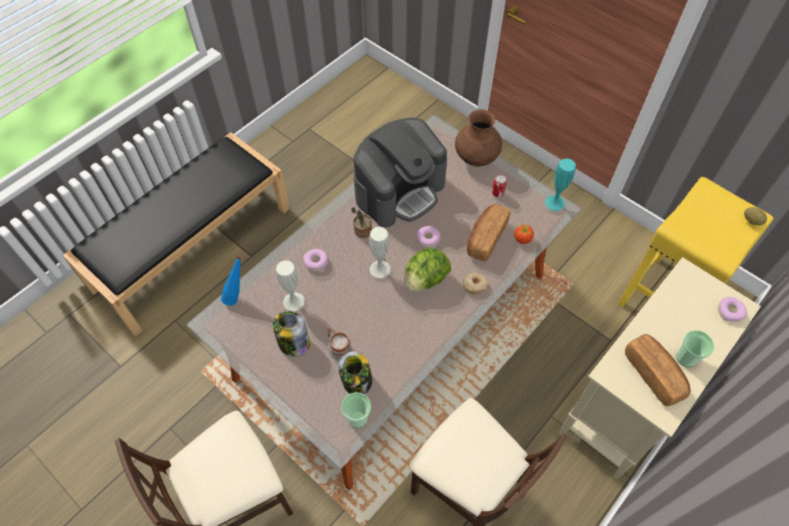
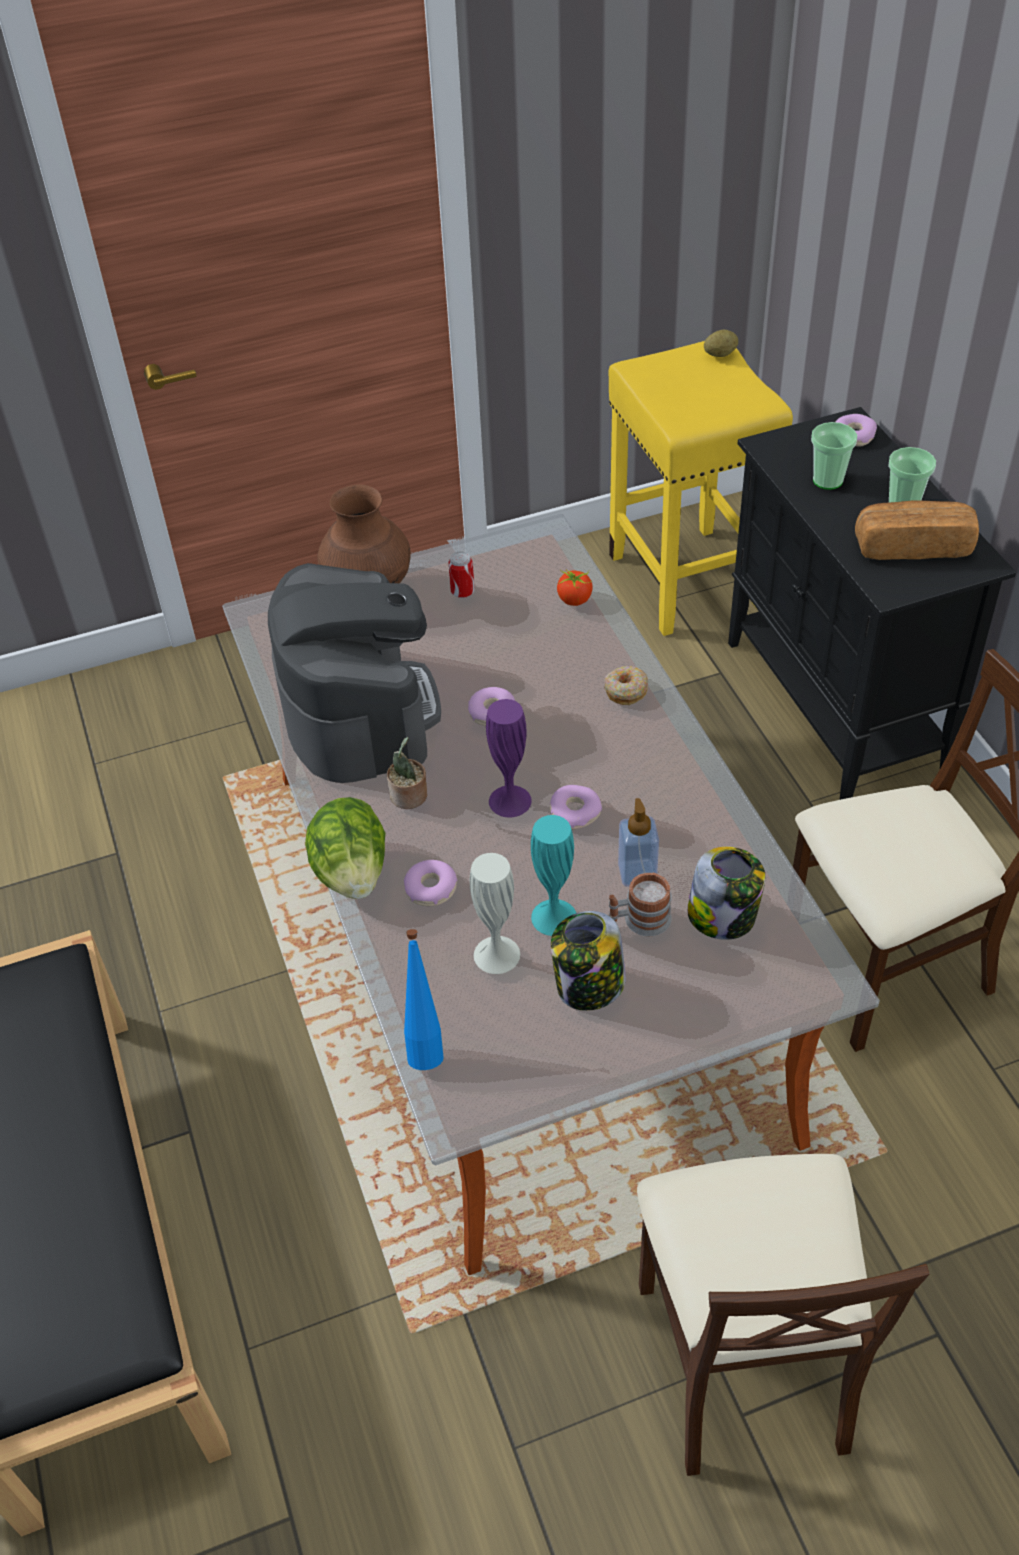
camera: 60 degrees left, 10 degrees down
cup [341,392,371,428] -> cup moved to [811,422,857,490]
white vase [369,227,391,278] -> purple vase [486,699,532,818]
lettuce [405,248,451,292] -> lettuce moved to [305,797,385,899]
bread [467,204,510,262] -> none
turquoise vase [545,159,576,211] -> turquoise vase moved to [531,815,576,936]
beige cabinet [558,257,761,479] -> black cabinet [728,407,1016,800]
none -> donut [550,785,602,830]
none -> soap dispenser [618,798,659,887]

